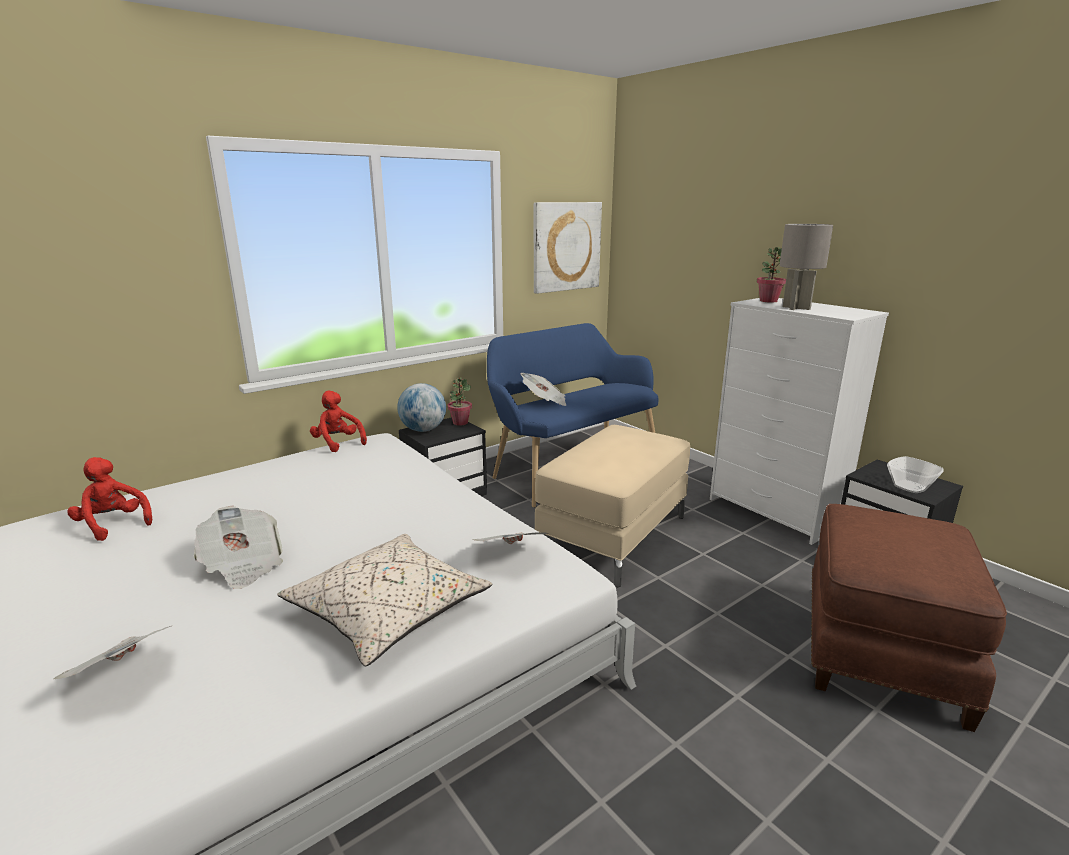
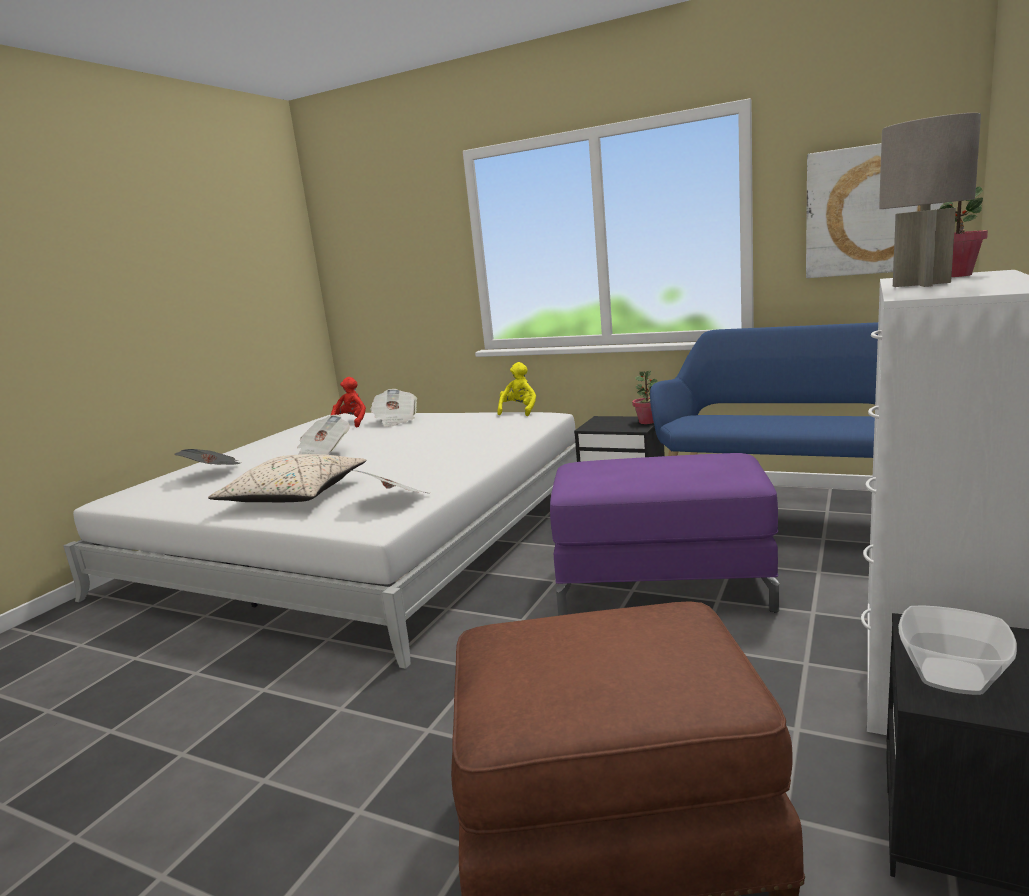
camera: 65 degrees right, 5 degrees down
red plush toy [310,391,367,452] -> yellow plush toy [497,362,536,416]
globe [397,383,446,432] -> none
newspaper [521,373,566,406] -> newspaper moved to [370,389,417,427]
beige ottoman [535,425,690,587] -> purple ottoman [550,453,779,616]

